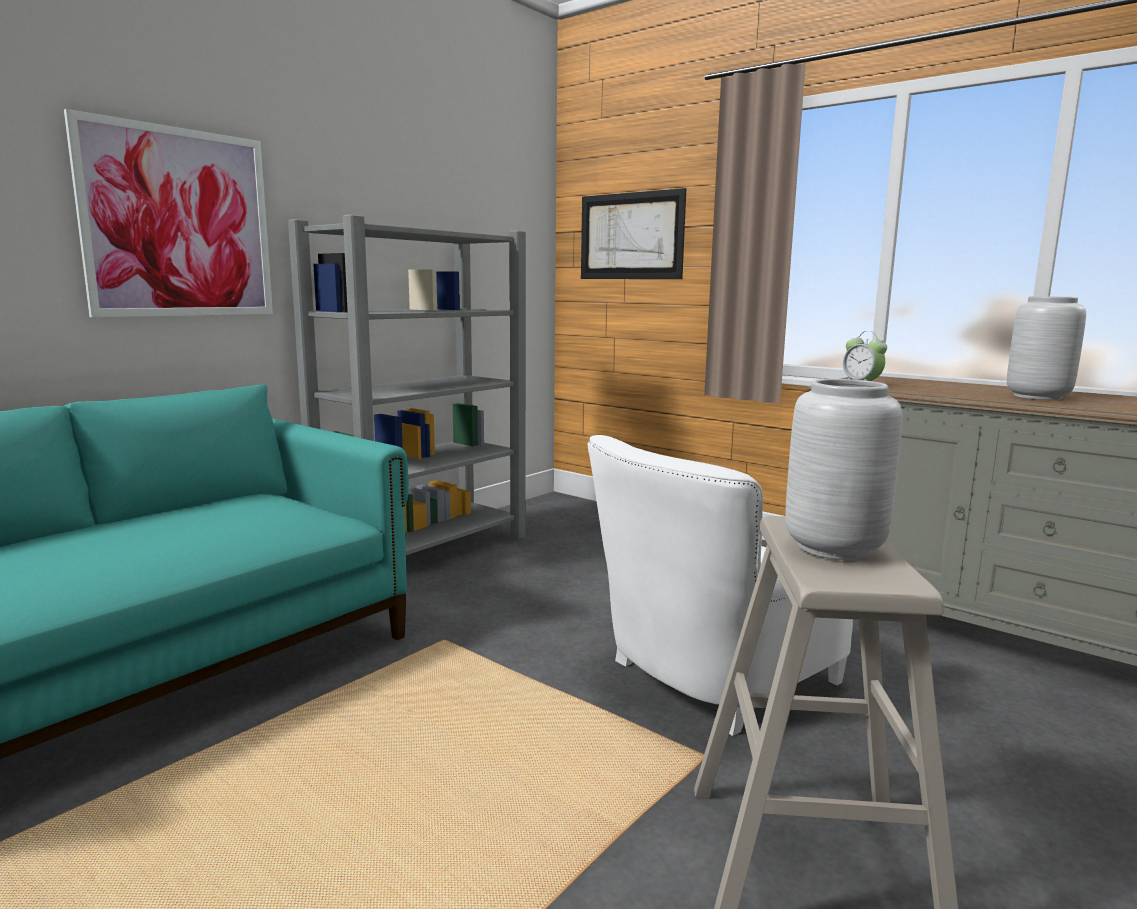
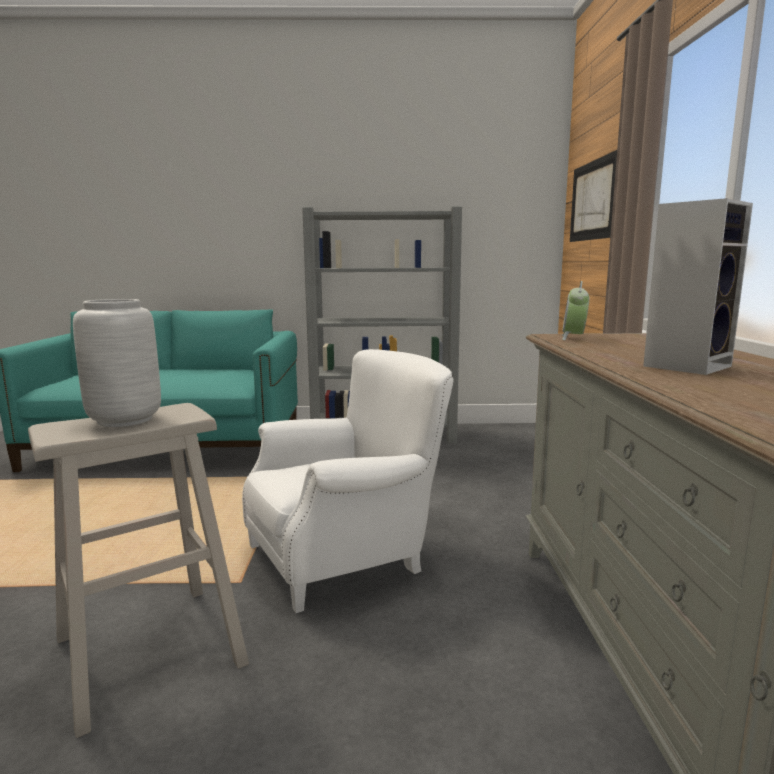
camera: 50 degrees right, 0 degrees up
picture [64,109,273,317] -> none
white armchair [587,435,853,736] -> white armchair turned 135 degrees clockwise [242,349,454,613]
grey vase [1007,296,1086,400] -> speaker [643,198,753,375]

